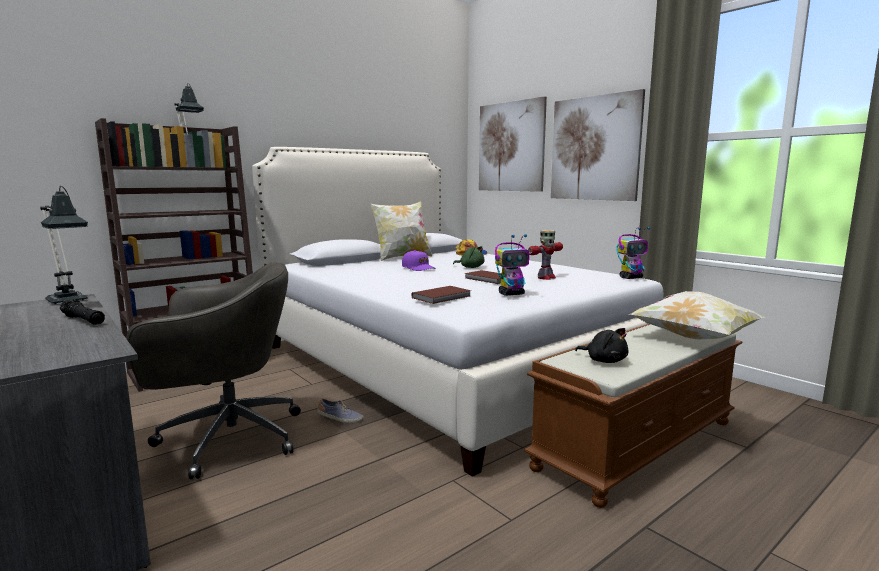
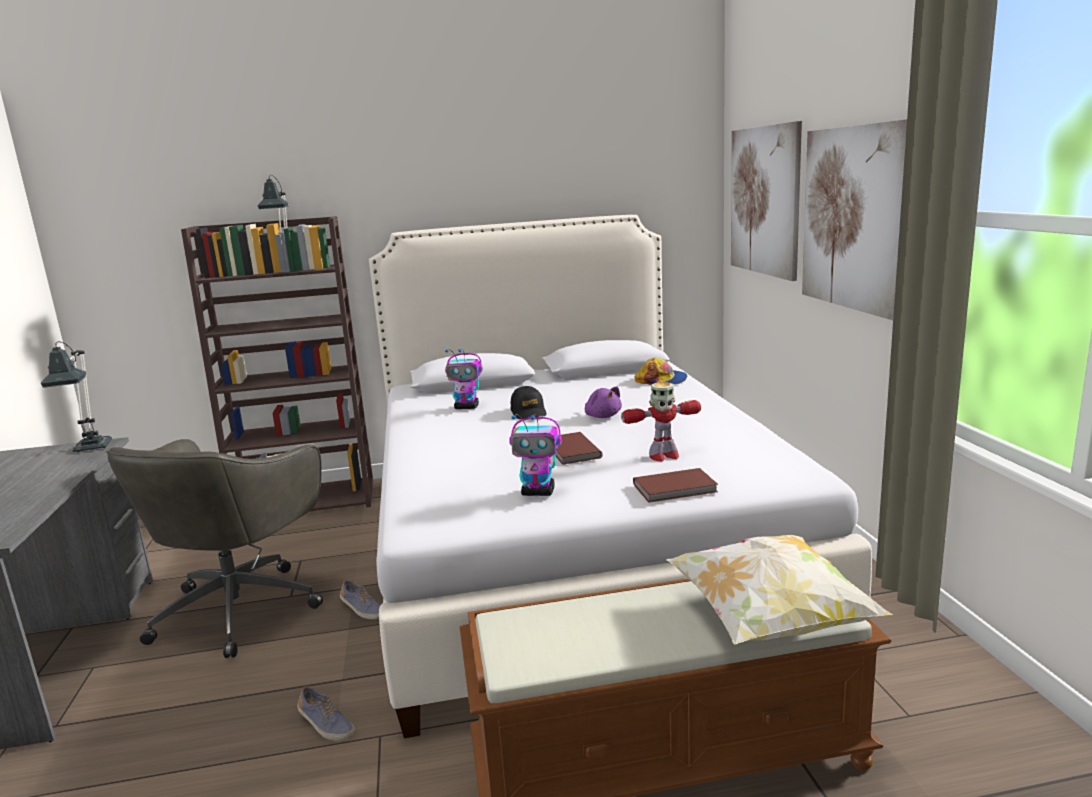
camera: 30 degrees right, 5 degrees up
black flashlight [60,299,105,325] -> none
grey office chair [126,262,301,479] -> grey office chair turned 90 degrees clockwise [106,439,323,658]
pillow [370,201,432,261] -> none
purple cap [402,250,435,271] -> black cap [510,386,547,419]
brown book [411,286,471,304] -> brown book moved to [633,468,718,503]
green plush toy [453,246,485,268] -> purple plush toy [585,386,622,418]
black plush toy [575,328,629,363] -> none
toy robot [616,227,650,279] -> toy robot moved to [445,349,483,409]
none -> shoe [297,686,355,741]

